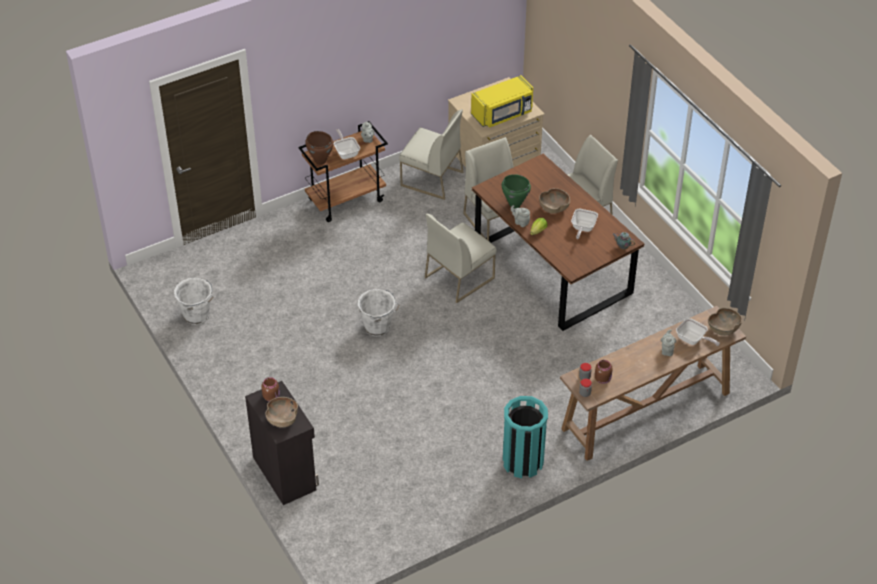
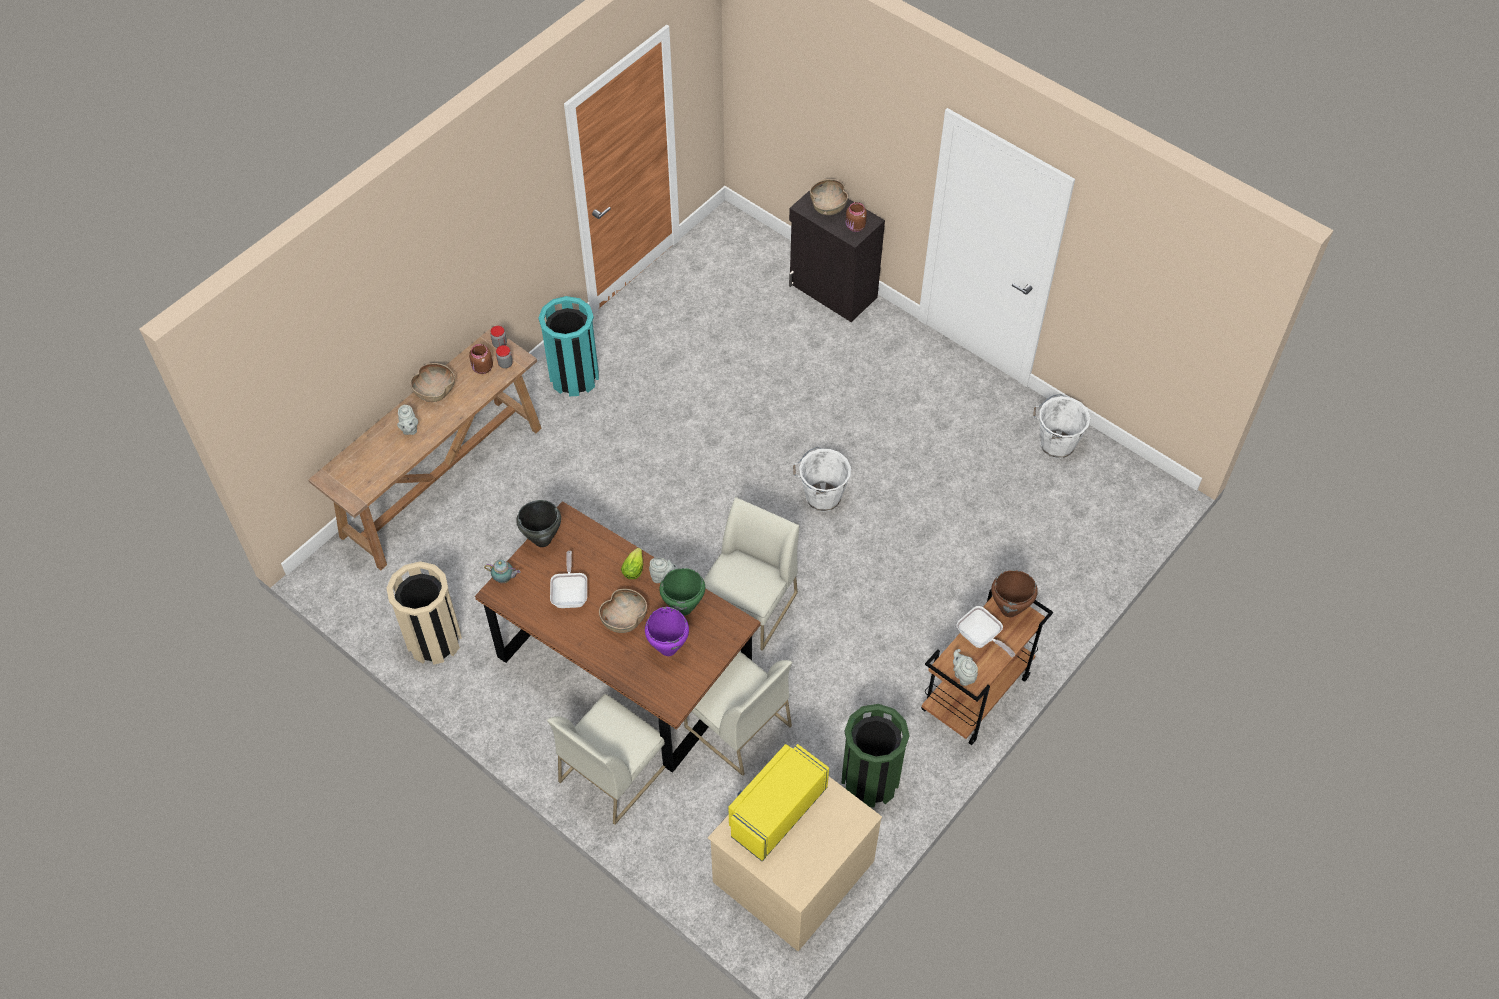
camera: 160 degrees right, 10 degrees up
white chair [399,109,463,200] -> green trash can [841,704,910,808]
frying pan [676,318,720,346] -> none
brown bowl [708,308,742,336] -> brown bowl moved to [410,363,455,402]
none -> beige trash can [387,561,462,665]
none -> black cooking pot [517,500,561,547]
none -> purple cooking pot [645,607,689,656]

